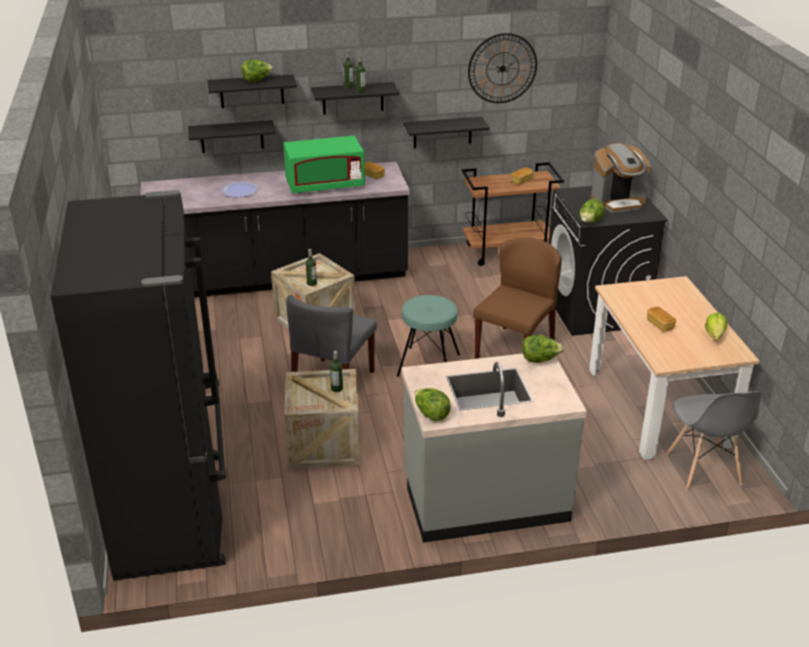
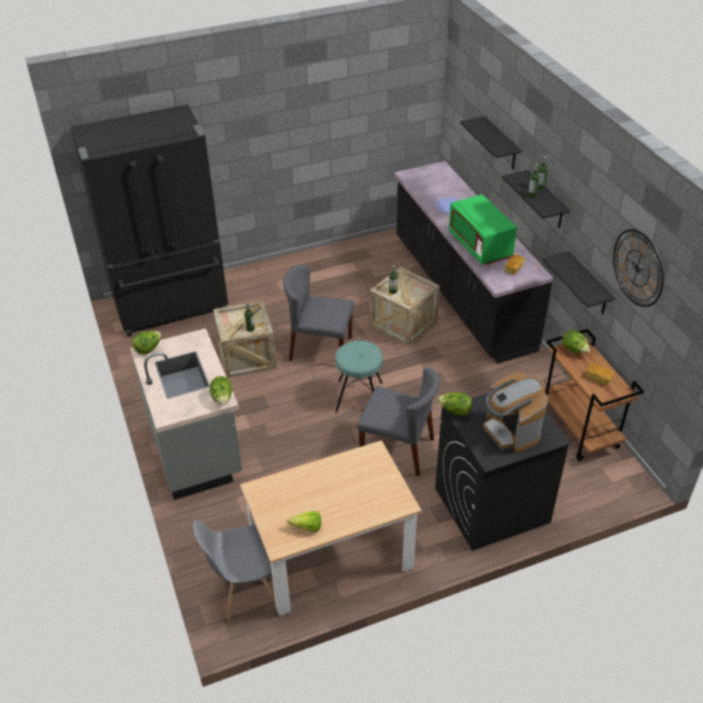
camera: 80 degrees right, 10 degrees up
black shelf [188,120,276,153] -> none
lettuce [241,59,273,82] -> lettuce moved to [562,330,590,353]
brown chair [473,237,562,359] -> grey chair [357,368,439,476]
bread [647,307,676,332] -> none

